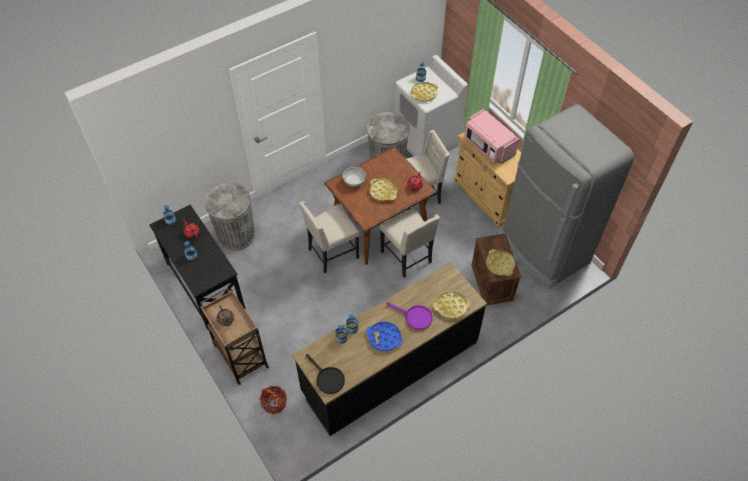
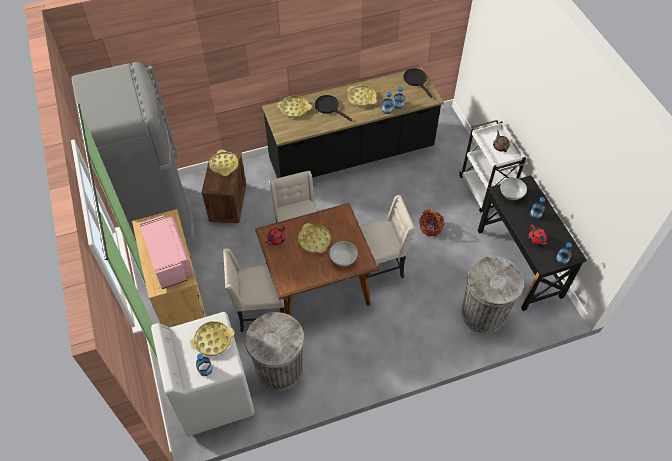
camera: 165 degrees left, 0 degrees up
brown cart [200,288,269,385] -> white cart [459,120,526,213]
basket [259,386,287,414] -> basket moved to [419,209,445,236]
blue tray [366,321,403,351] -> yellow tray [347,85,377,107]
purple frying pan [386,302,433,330] -> black frying pan [315,95,352,121]
none -> white bowl [500,178,527,200]

